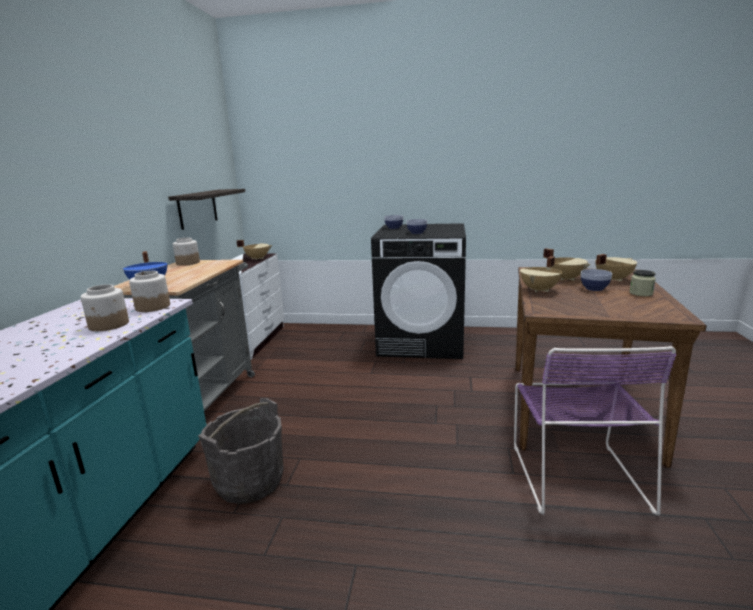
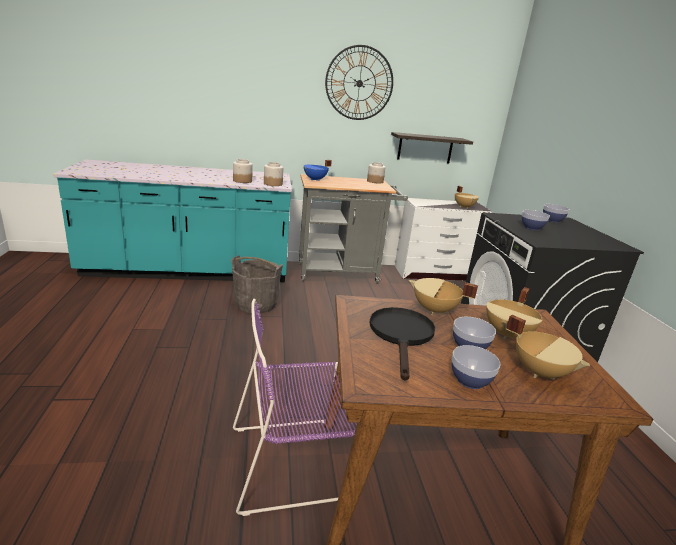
camera: 70 degrees right, 5 degrees up
jar [629,270,656,296] -> bowl [452,345,500,389]
none -> wall clock [325,45,393,120]
none -> black frying pan [369,307,435,381]

